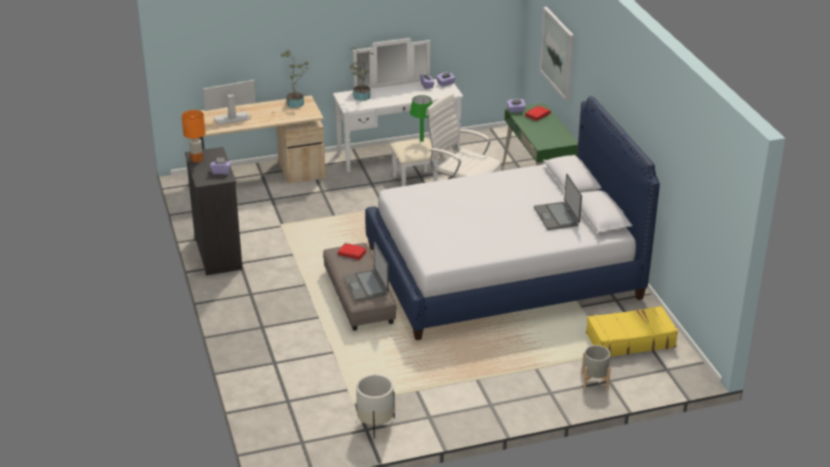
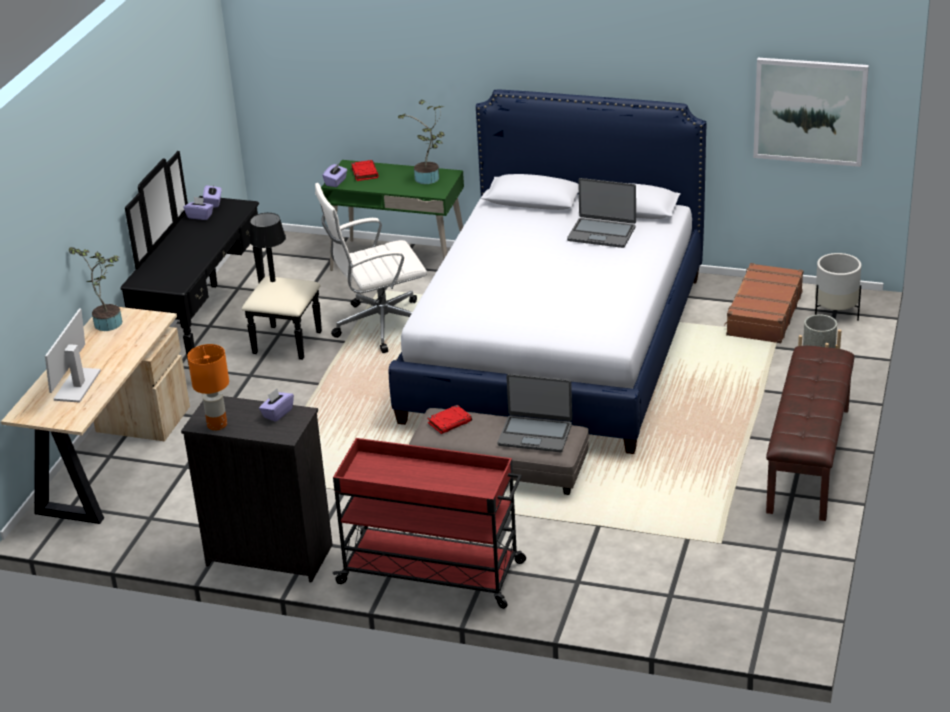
camera: 55 degrees left, 0 degrees up
white dresser [333,38,463,186] -> black dresser [120,151,322,365]
potted plant [349,45,374,101] -> potted plant moved to [398,100,445,184]
white planter [356,374,395,439] -> white planter moved to [815,253,861,321]
green table lamp [410,95,432,142] -> black table lamp [249,213,286,282]
picture [540,7,574,102] -> picture moved to [753,58,869,167]
yellow suitcase [586,306,678,357] -> brown suitcase [724,263,803,343]
none -> red cart [332,438,526,609]
none -> brown bench [766,346,855,521]

